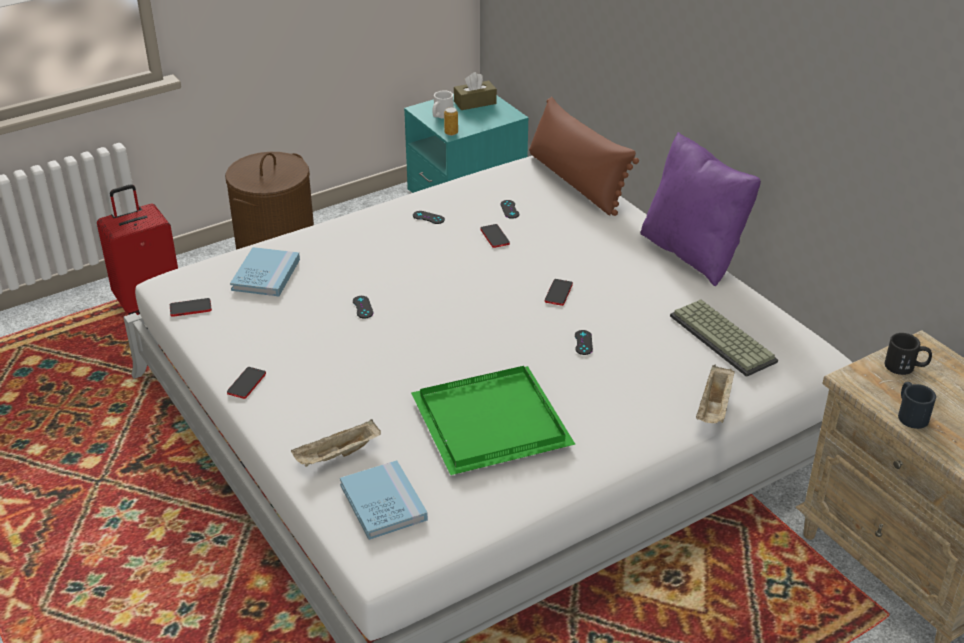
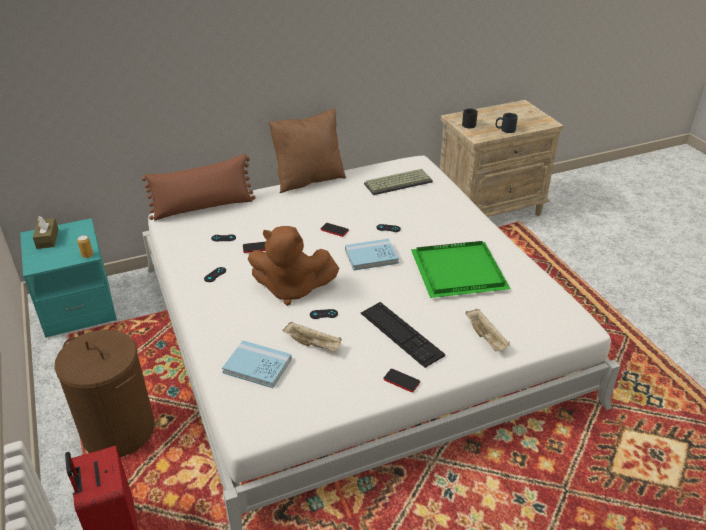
camera: 80 degrees left, 0 degrees up
phone [170,298,212,317] -> none
blue book [340,460,428,540] -> blue book moved to [345,239,399,271]
white mug [432,90,453,118] -> none
purple pillow [640,132,761,286] -> brown pillow [269,109,346,193]
beige tray [696,365,735,423] -> beige tray moved to [282,322,342,352]
none -> brown plush toy [248,226,340,306]
none -> keyboard [360,302,445,368]

